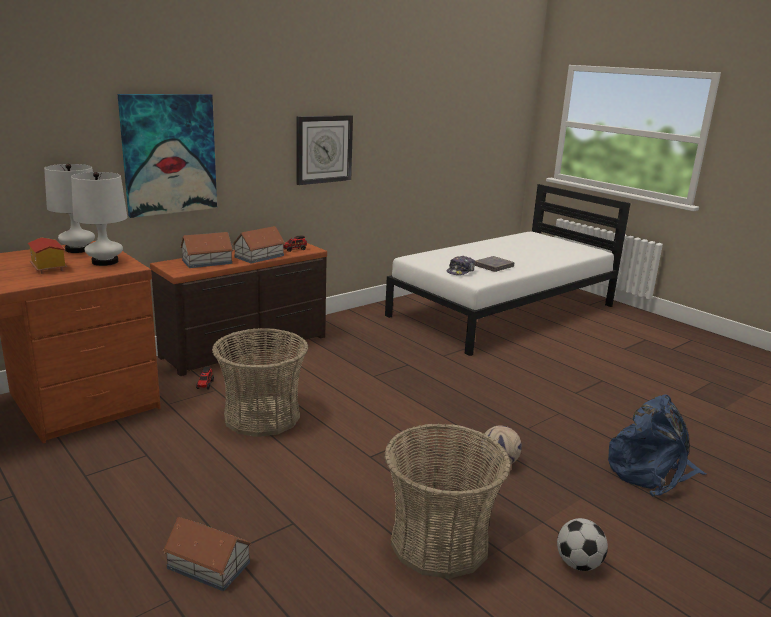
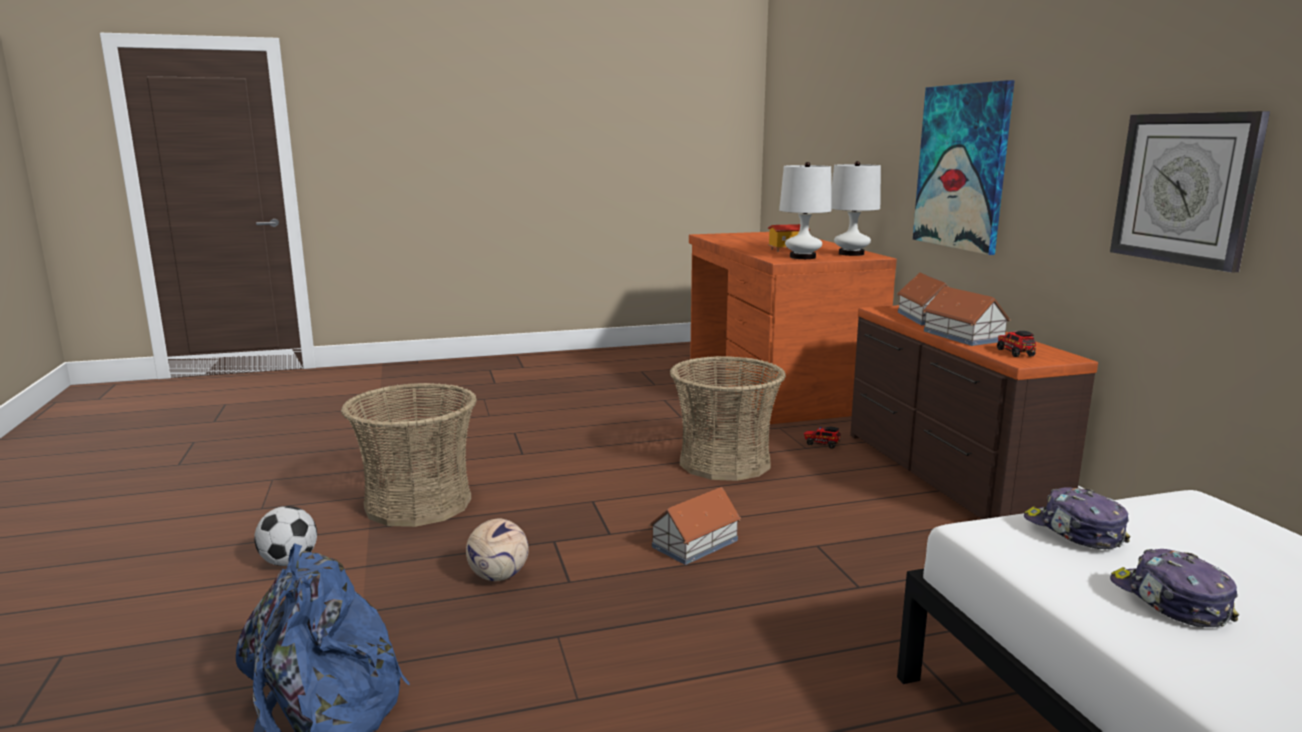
camera: 115 degrees right, 5 degrees down
toy house [163,517,252,591] -> toy house moved to [649,487,741,565]
grey book [474,256,514,272] -> cap [1110,549,1239,627]

